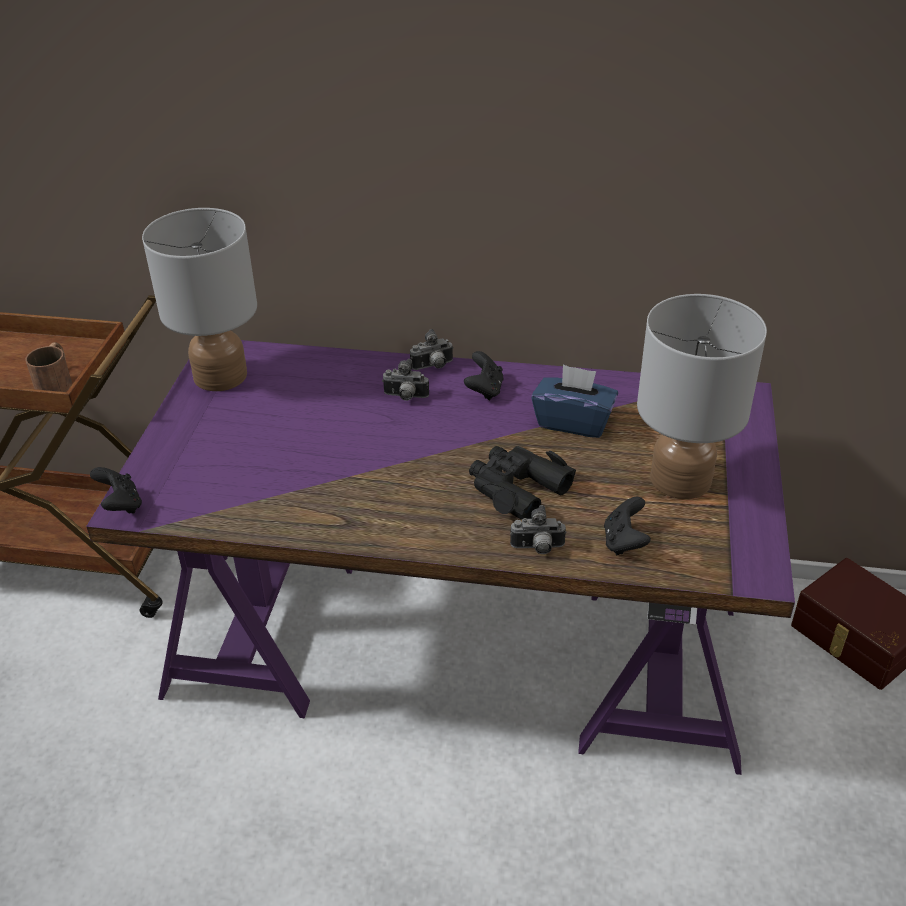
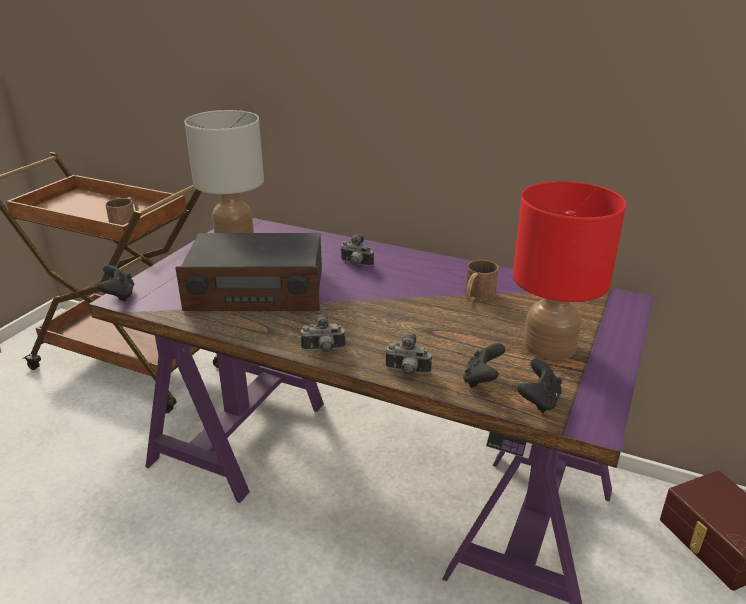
camera: 15 degrees right, 10 degrees down
camera [410,329,454,370] -> camera moved to [300,313,346,352]
black game controller [464,351,503,400] -> black game controller moved to [517,359,562,413]
black binoculars [469,446,576,520] -> none
blue tissue box [531,364,618,438] -> brown mug [465,260,499,301]
grey table lamp [637,294,767,499] -> red table lamp [513,181,626,360]
none -> radio [175,233,322,311]

